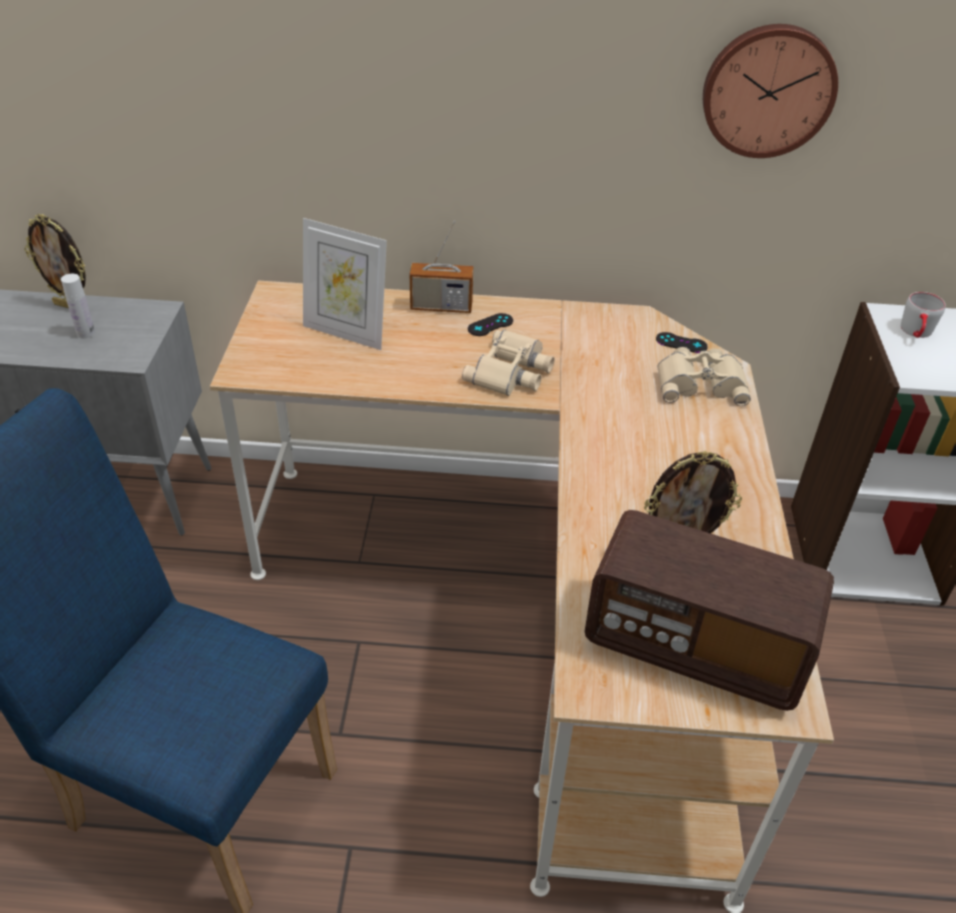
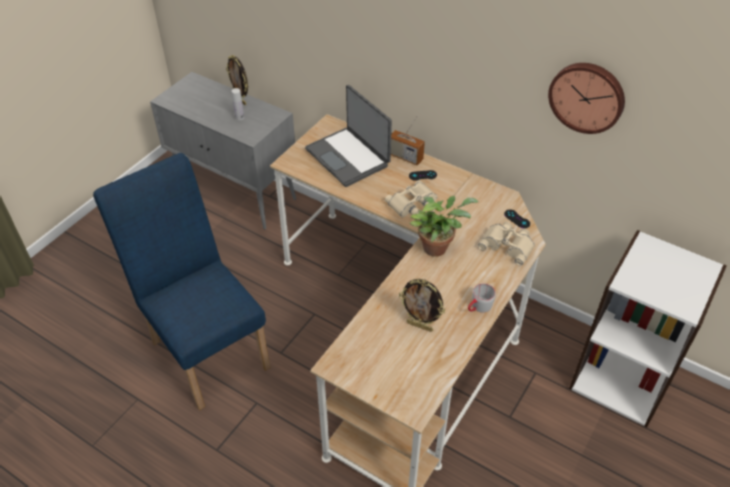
camera: 30 degrees right, 5 degrees up
picture frame [303,218,387,350] -> laptop [305,85,392,187]
radio [584,510,834,711] -> none
grey mug [901,292,946,338] -> grey mug moved to [468,283,496,313]
none -> potted plant [410,196,478,257]

